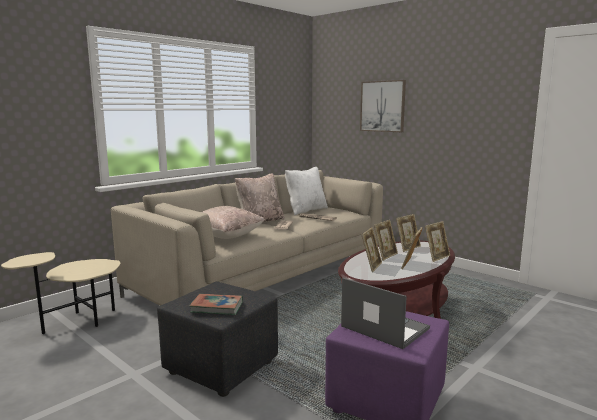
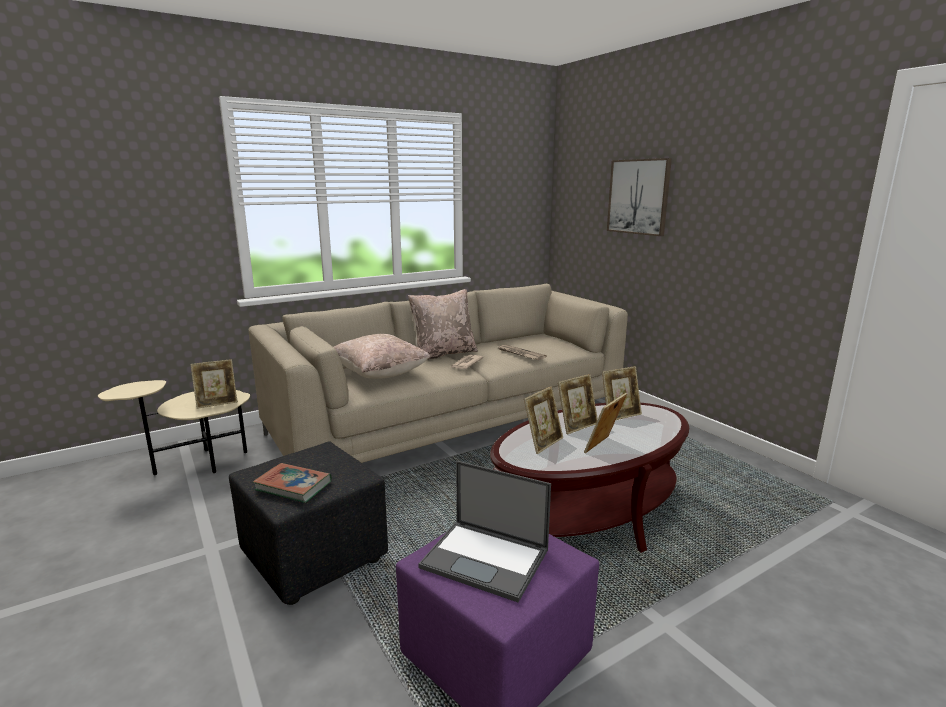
camera: 15 degrees right, 5 degrees up
white pillow [285,167,328,215] -> none
laptop [341,278,430,349] -> laptop turned 150 degrees clockwise [418,461,551,603]
picture frame [425,221,450,262] -> picture frame moved to [191,359,238,409]

